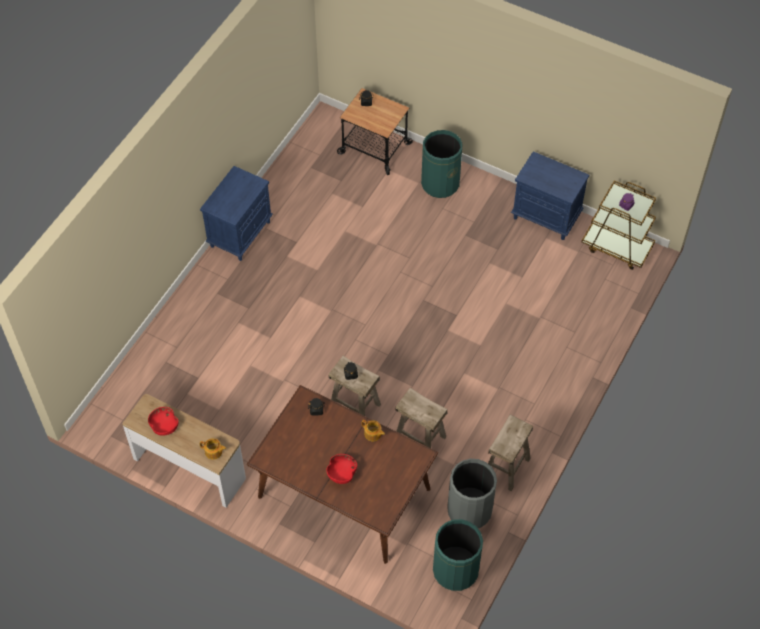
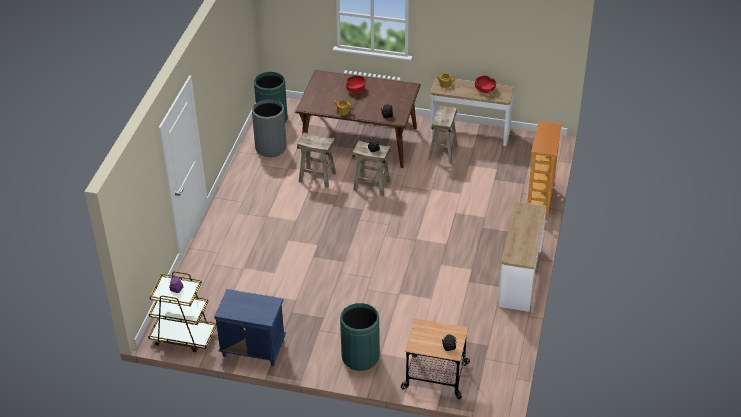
camera: 165 degrees right, 15 degrees down
blue nightstand [200,166,273,261] -> console table [498,202,546,312]
beige stool [488,415,533,491] -> beige stool moved to [428,105,458,164]
none -> bookcase [527,121,562,217]

